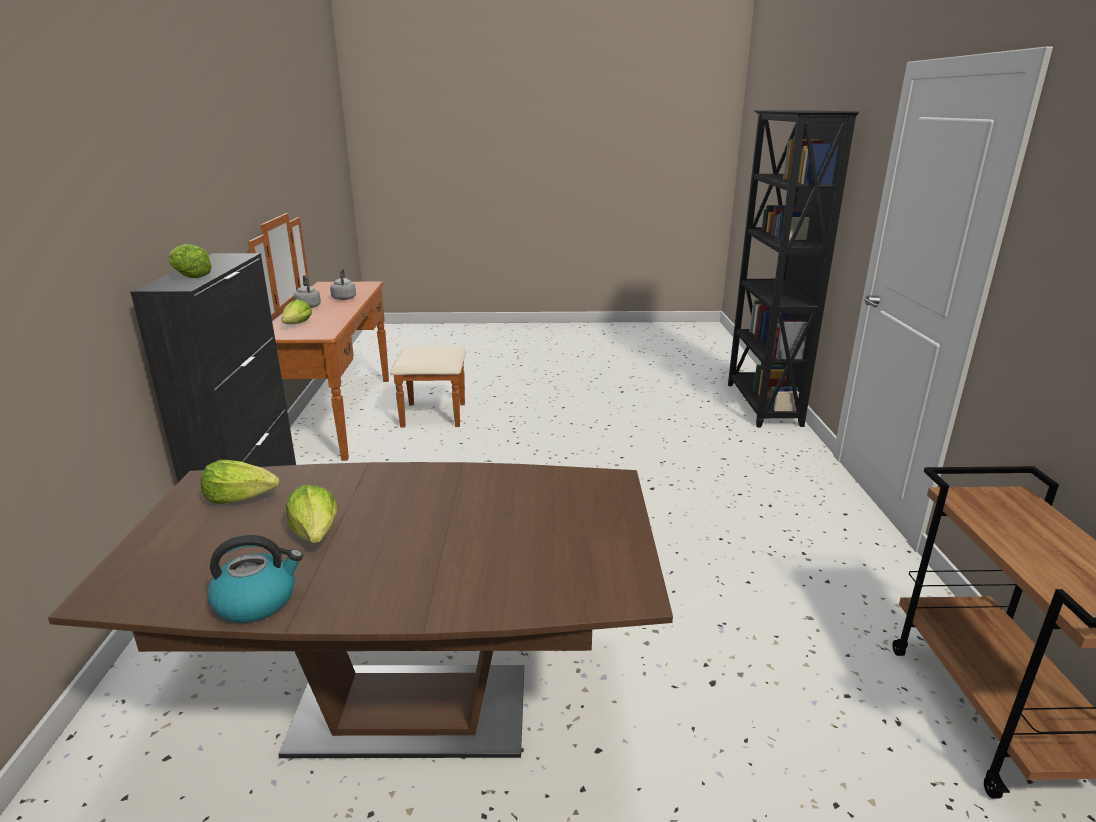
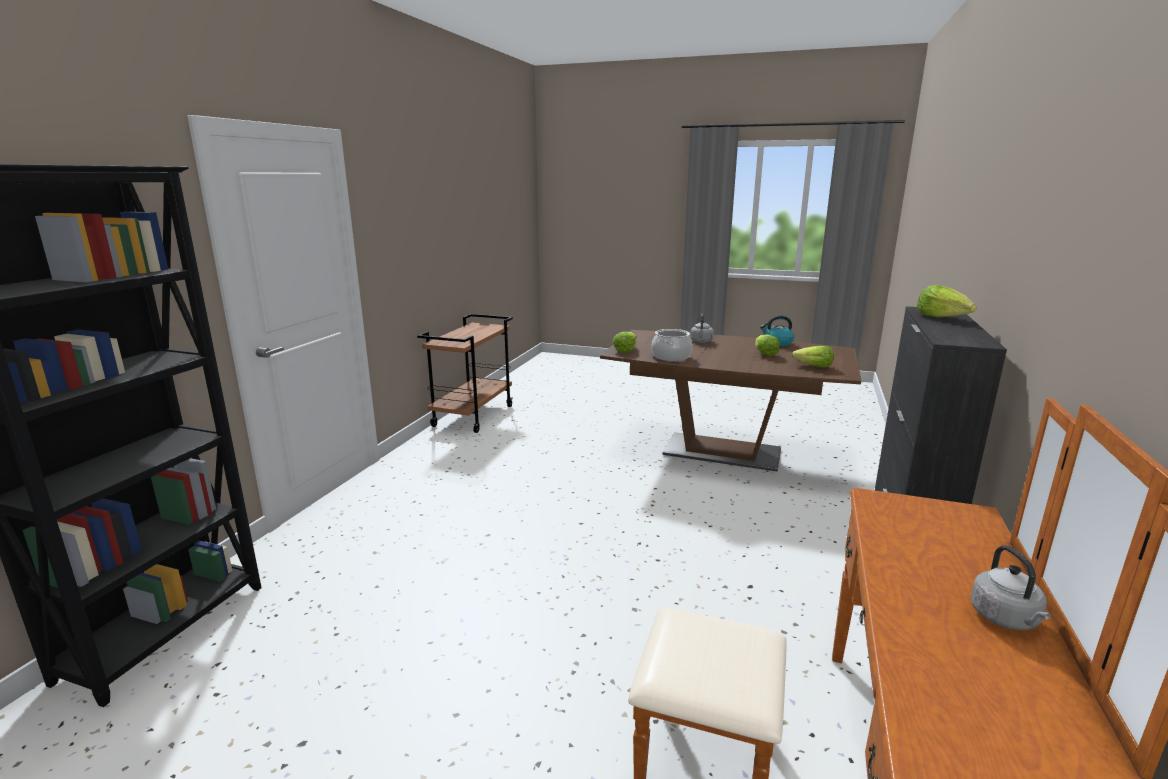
camera: 160 degrees left, 5 degrees down
lettuce [281,299,312,324] -> lettuce moved to [613,332,636,353]
grey kettle [330,268,356,300] -> grey kettle moved to [691,313,714,343]
none -> cooking pot [651,329,692,361]

